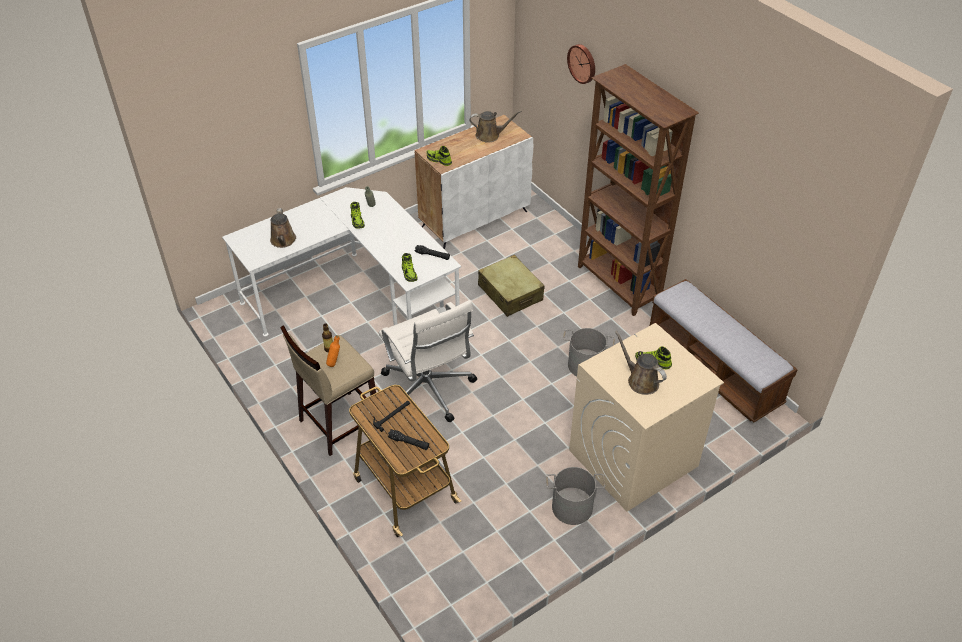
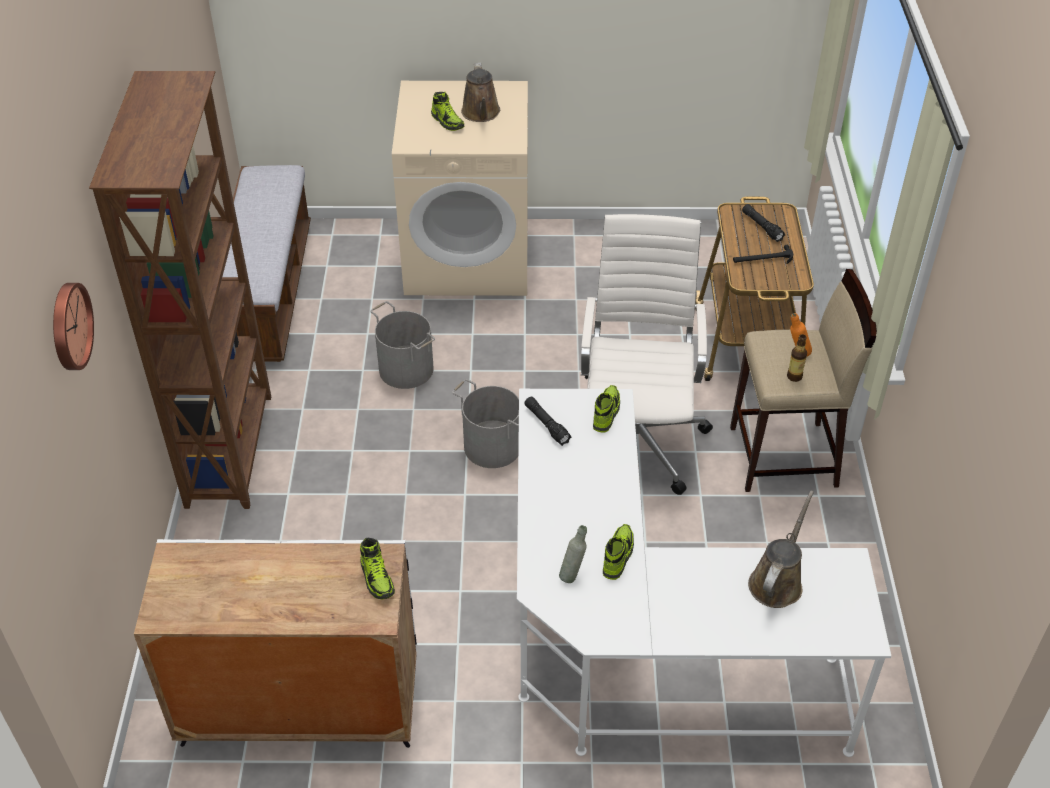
camera: 145 degrees left, 0 degrees up
brown watering can [470,111,522,143] -> none
beige suitcase [478,255,545,317] -> none
grey bucket [546,467,605,525] -> grey bucket moved to [452,379,519,468]

